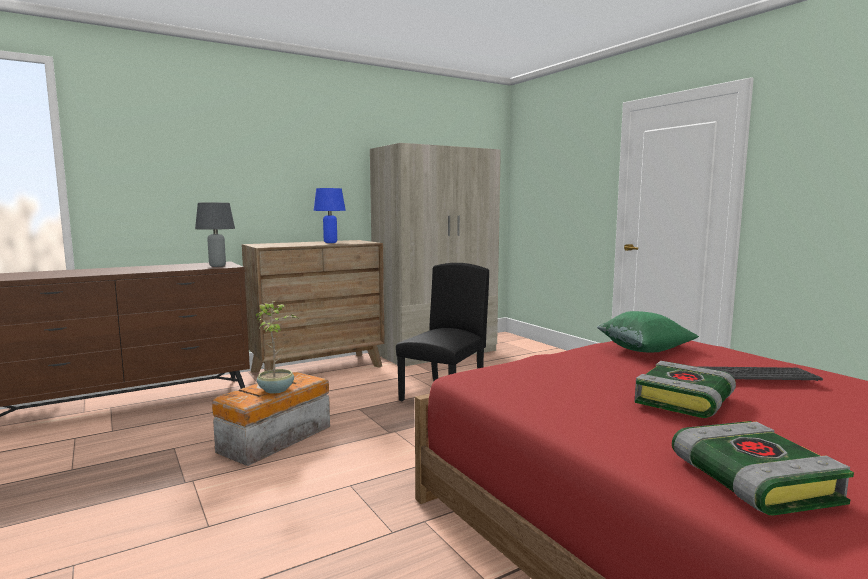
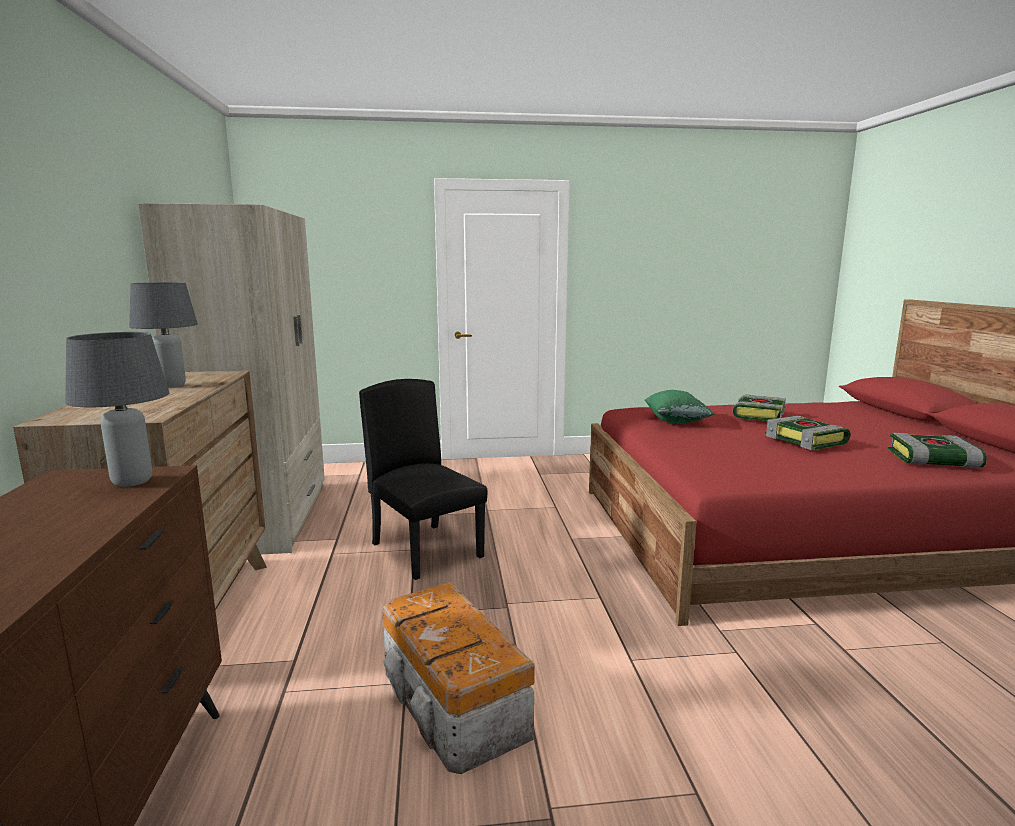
camera: 65 degrees left, 5 degrees up
potted plant [256,301,298,394] -> none
blue table lamp [314,188,346,243] -> grey table lamp [129,282,198,388]
keyboard [701,367,823,381] -> book [732,394,786,421]

